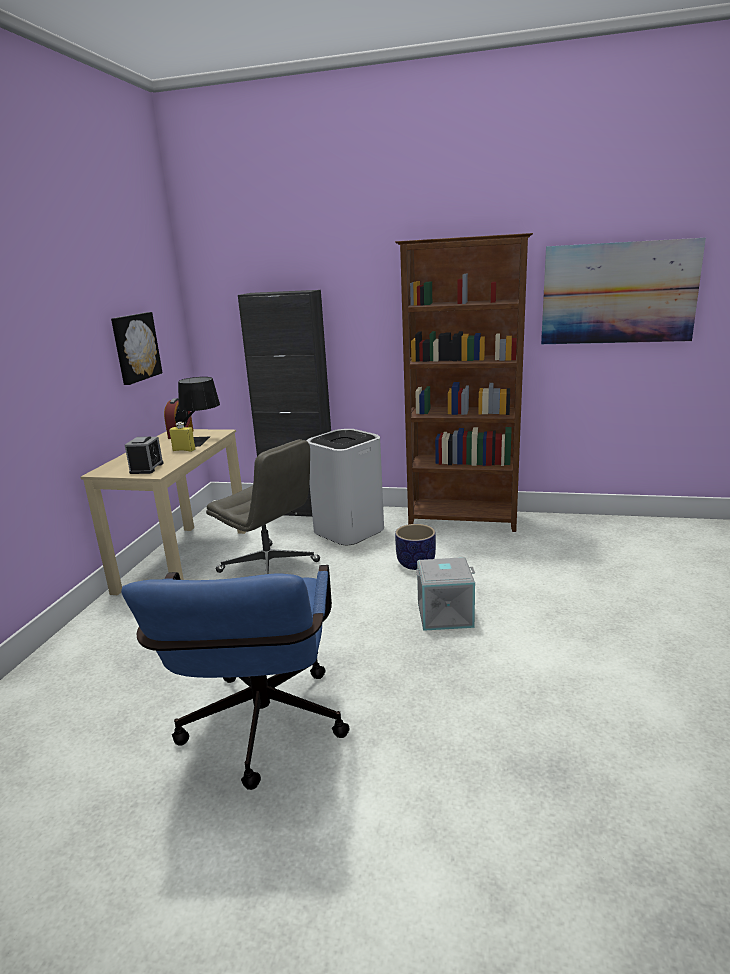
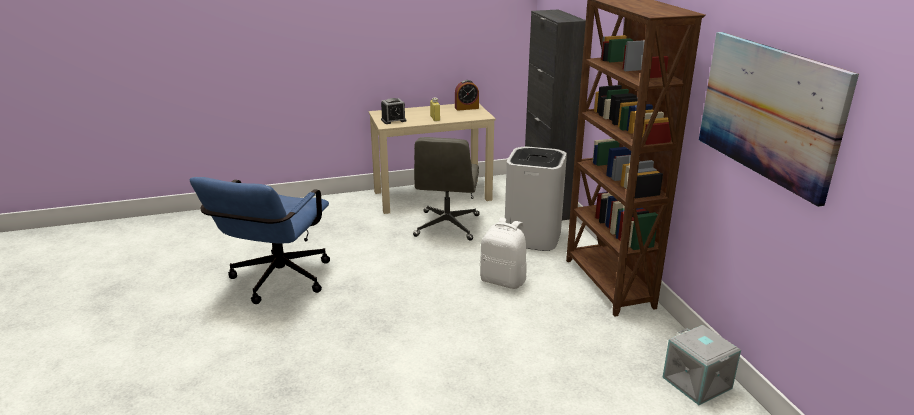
camera: 60 degrees right, 5 degrees up
picture [111,312,162,385] -> none
blue office chair [121,565,349,790] -> blue office chair turned 45 degrees counterclockwise [190,177,330,304]
black table lamp [175,377,220,447] -> none
planter [395,524,436,570] -> white backpack [480,218,527,289]
grey storage box [416,557,475,631] -> grey storage box moved to [662,325,741,405]

